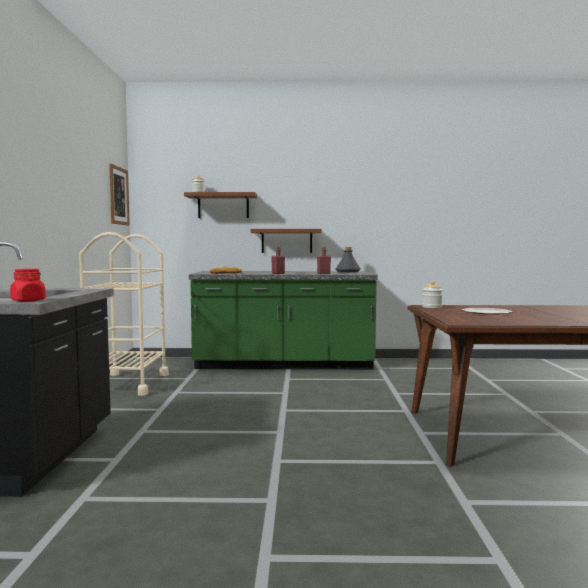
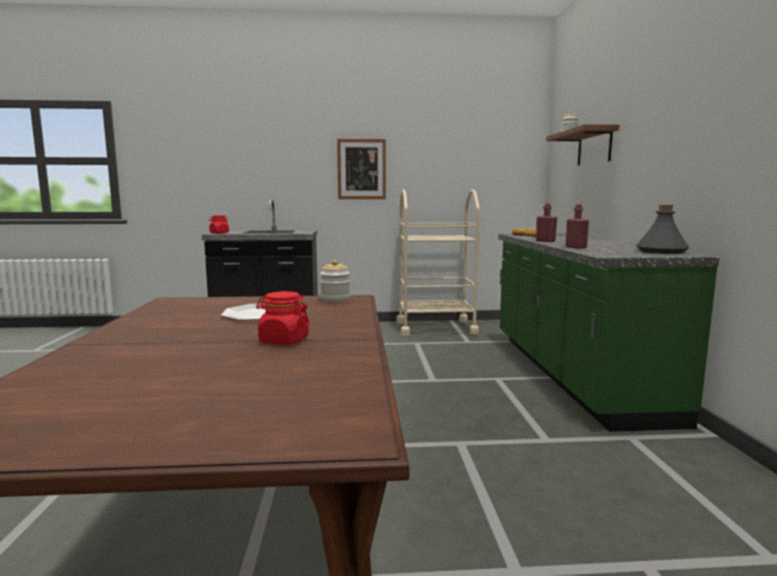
camera: 85 degrees right, 5 degrees up
picture [109,164,130,225] -> picture moved to [337,139,386,199]
shelf [251,229,322,253] -> none
none -> red jar [256,291,310,345]

